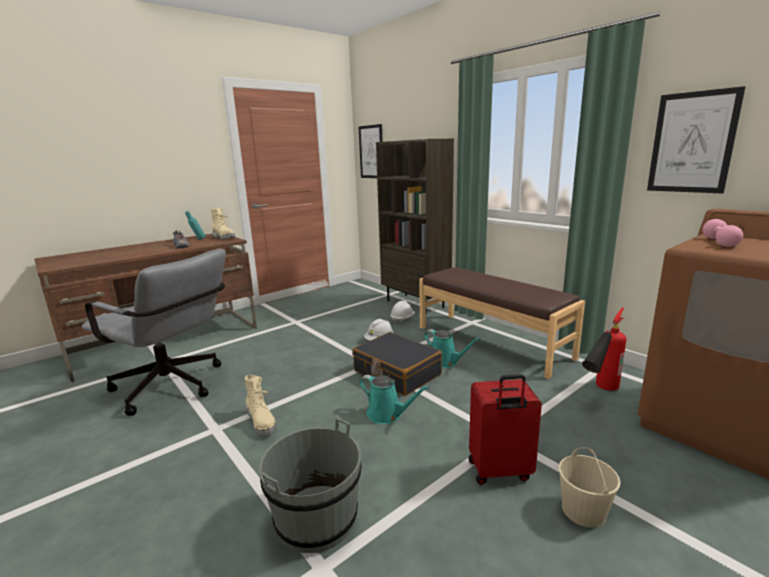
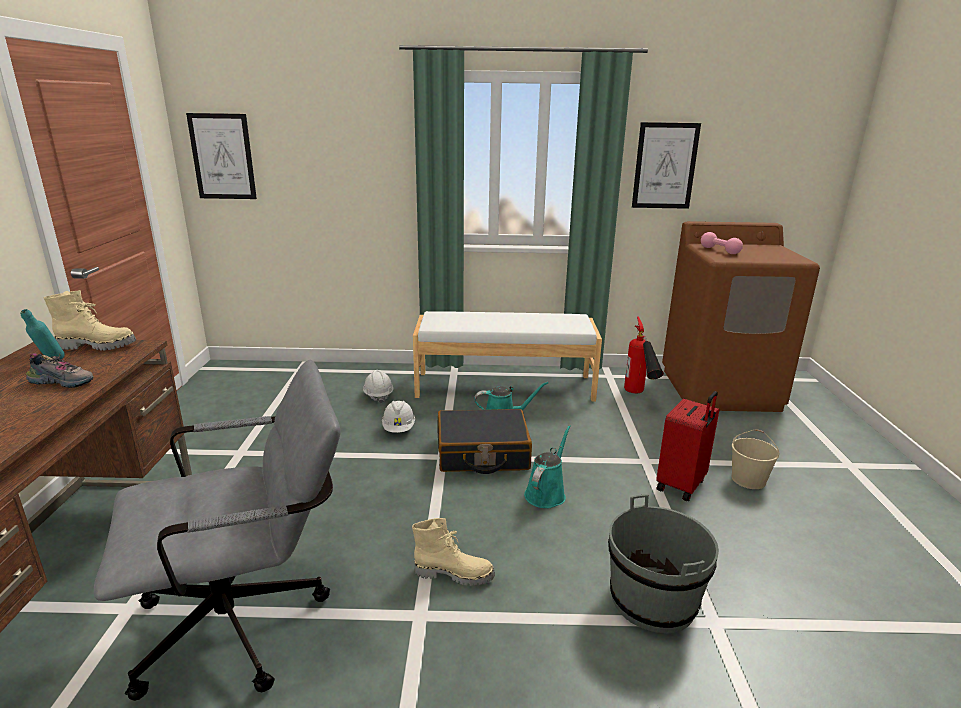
camera: 50 degrees left, 5 degrees up
turquoise watering can [359,375,430,424] -> turquoise watering can turned 45 degrees counterclockwise [524,425,571,508]
brown bookcase [376,139,454,308] -> none
brown bench [419,267,585,379] -> white bench [413,311,602,402]

